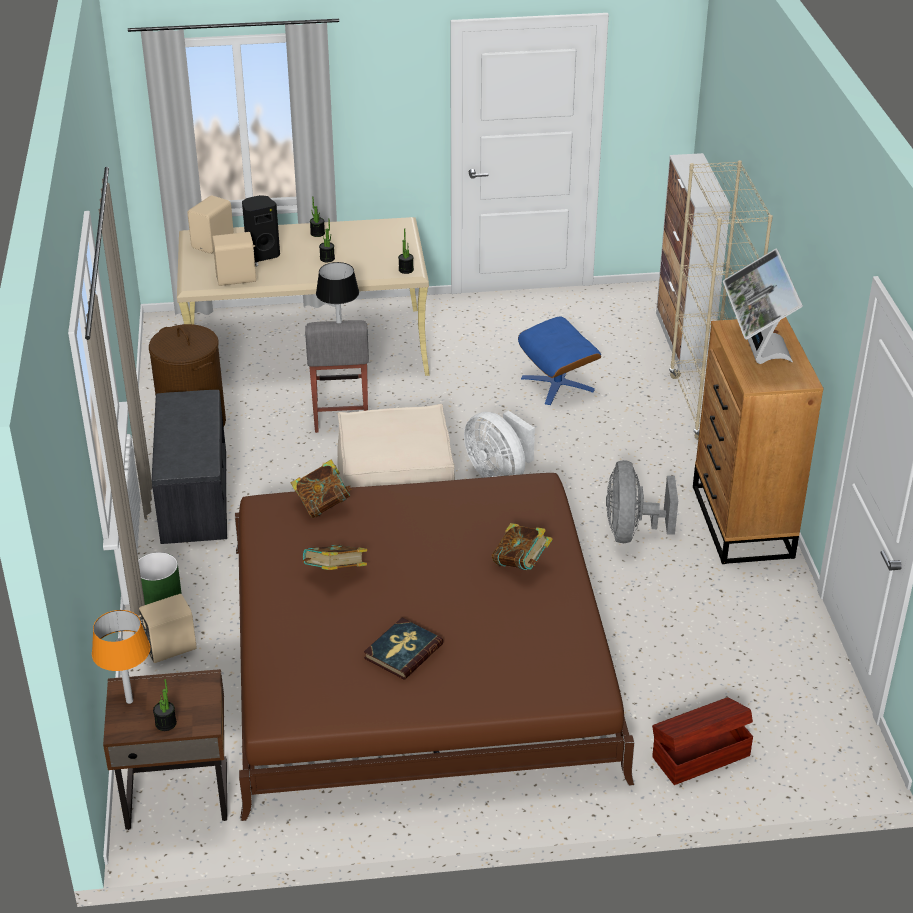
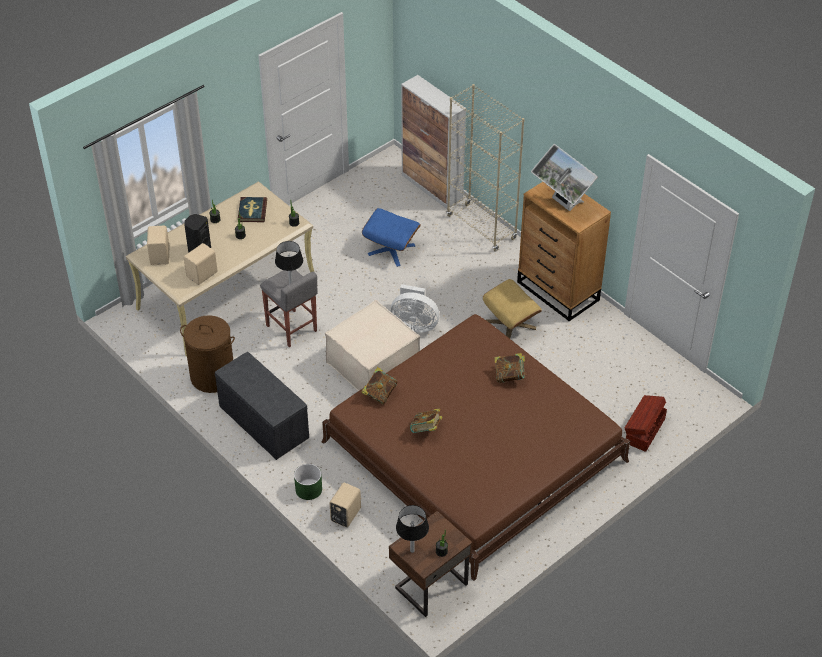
camera: 35 degrees left, 10 degrees up
orange table lamp [92,610,150,704] -> black table lamp [396,505,429,553]
book [364,618,443,680] -> book moved to [238,197,267,222]
grey fan [606,460,678,543] -> beige ottoman [483,279,542,338]

